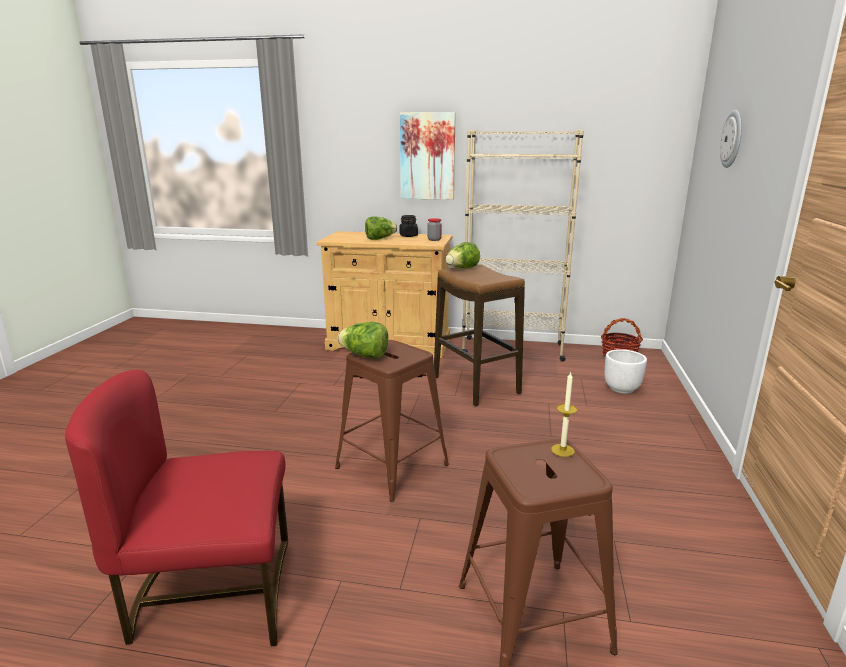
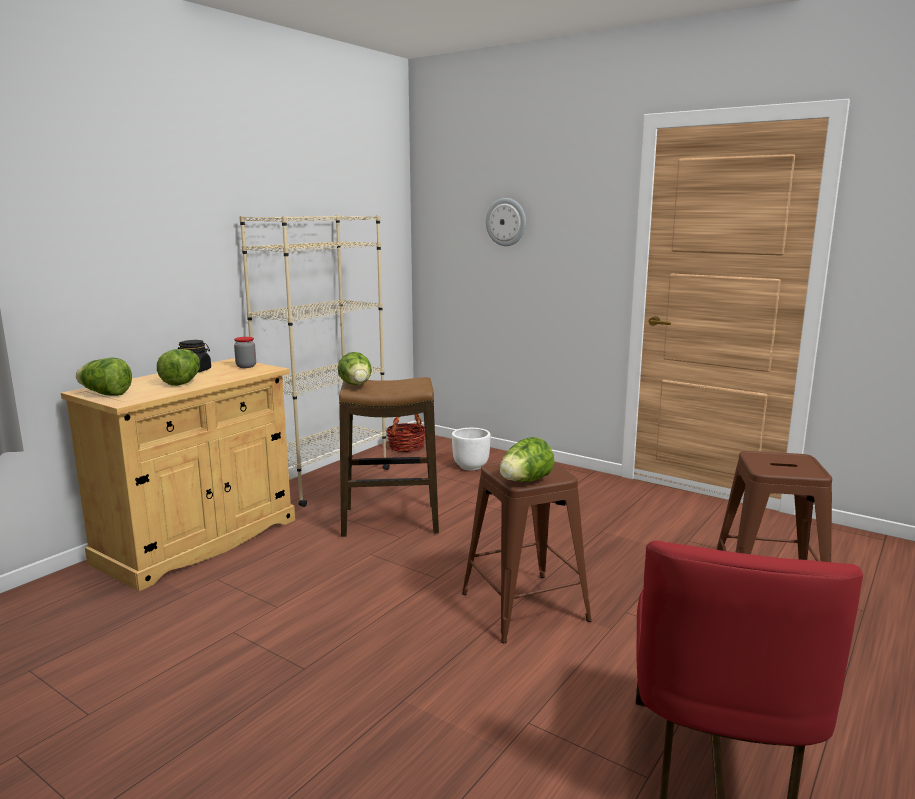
camera: 65 degrees left, 5 degrees down
picture [400,112,456,200] -> none
candle [551,372,577,457] -> none
none -> lettuce [76,358,132,396]

